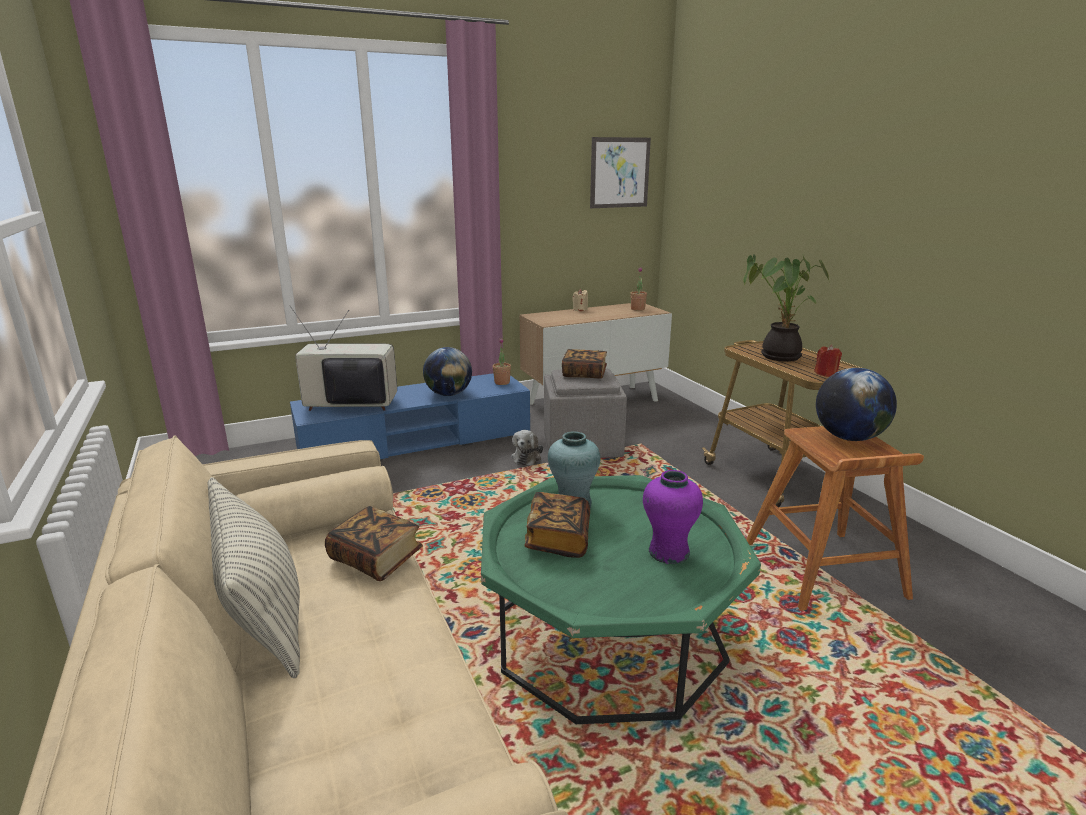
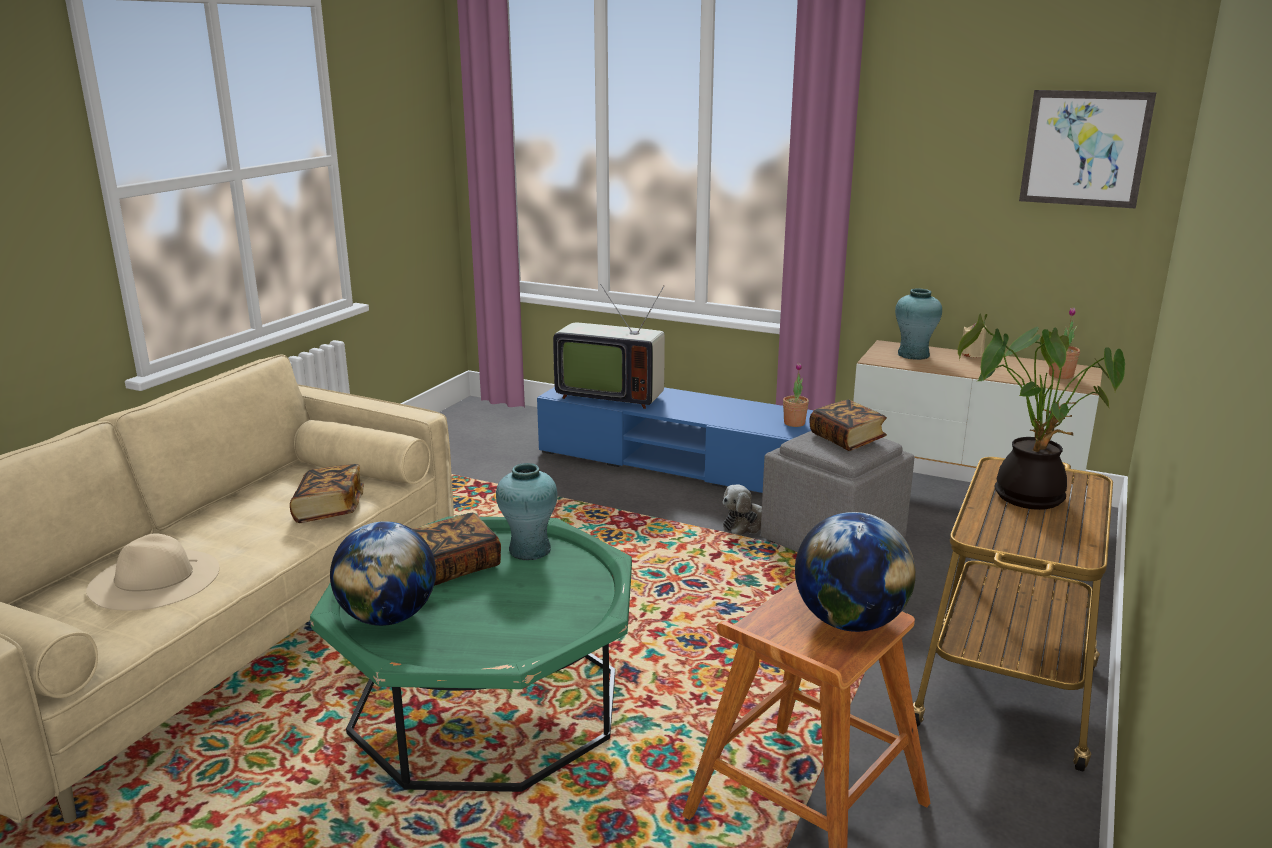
camera: 50 degrees right, 0 degrees up
pillow [208,477,300,678] -> none
television [290,306,397,411] -> television turned 150 degrees clockwise [553,284,665,409]
globe [423,347,472,396] -> globe moved to [330,521,436,626]
purple vase [643,470,703,564] -> none
red candle [814,345,842,377] -> none
none -> beige hat [86,533,219,611]
none -> turquoise vase [895,288,942,360]

